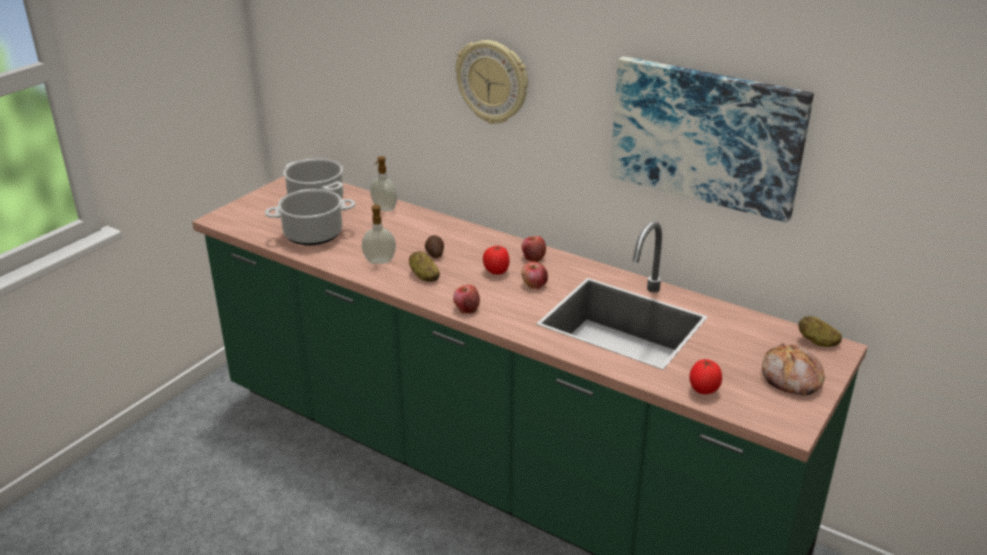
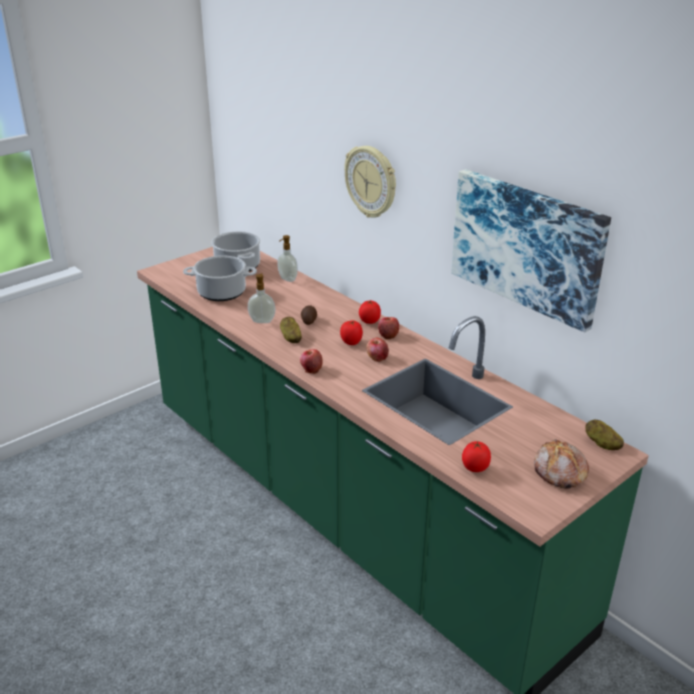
camera: 15 degrees right, 0 degrees up
none -> tomato [359,300,381,324]

